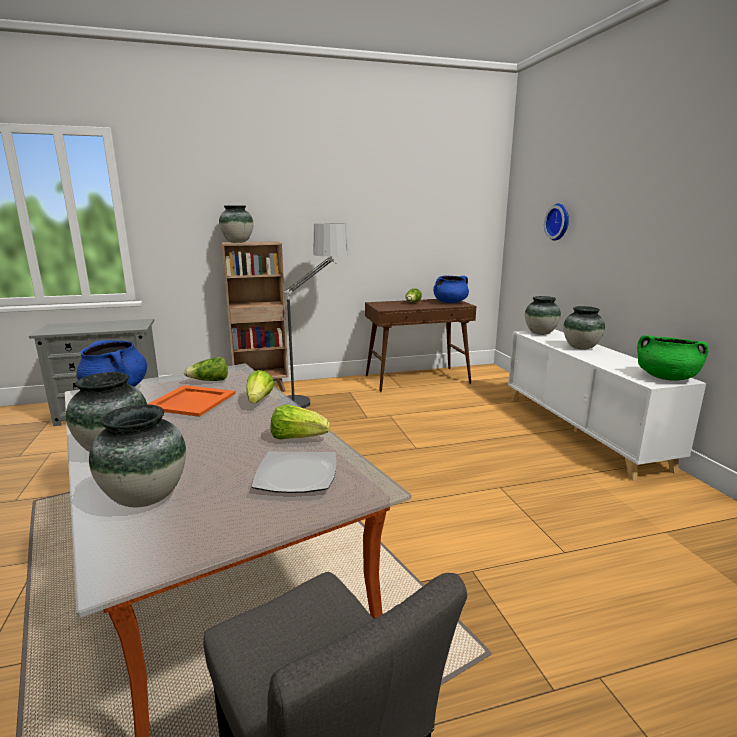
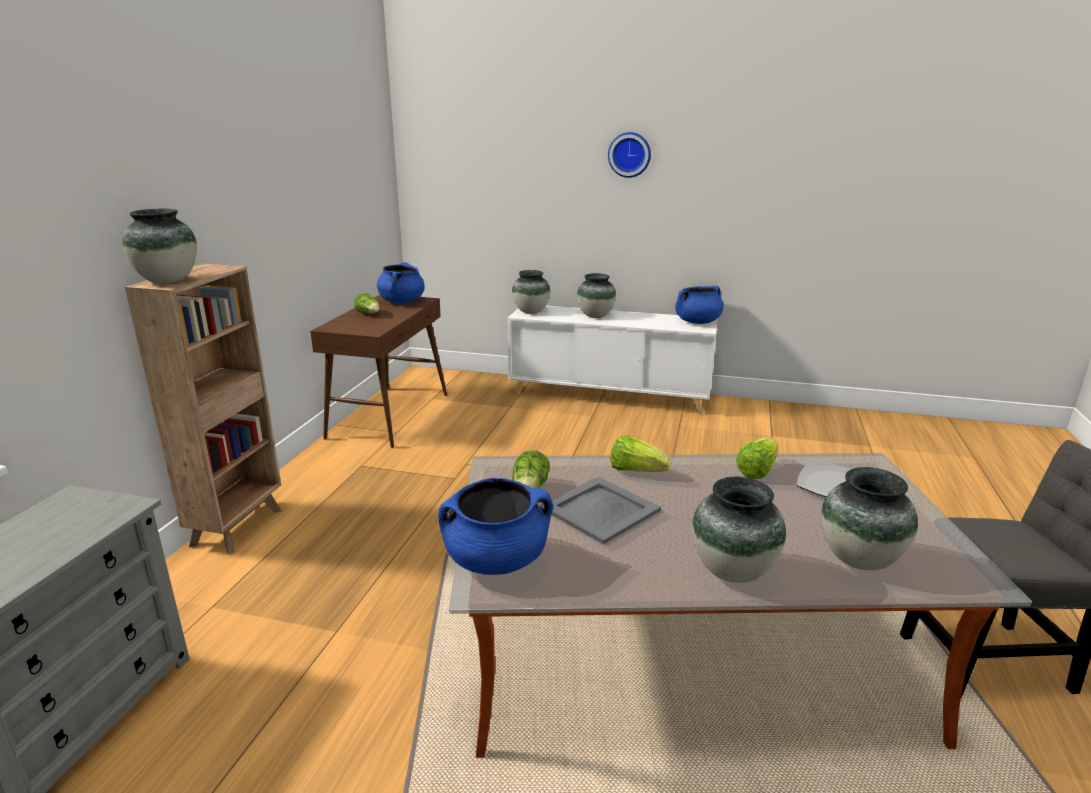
camera: 60 degrees left, 5 degrees up
orange tray [148,385,236,417] -> grey tray [541,477,661,544]
floor lamp [284,223,348,409] -> none
wall clock [544,203,569,241] -> wall clock moved to [608,132,651,178]
green cooking pot [637,335,709,381] -> blue cooking pot [675,286,724,324]

